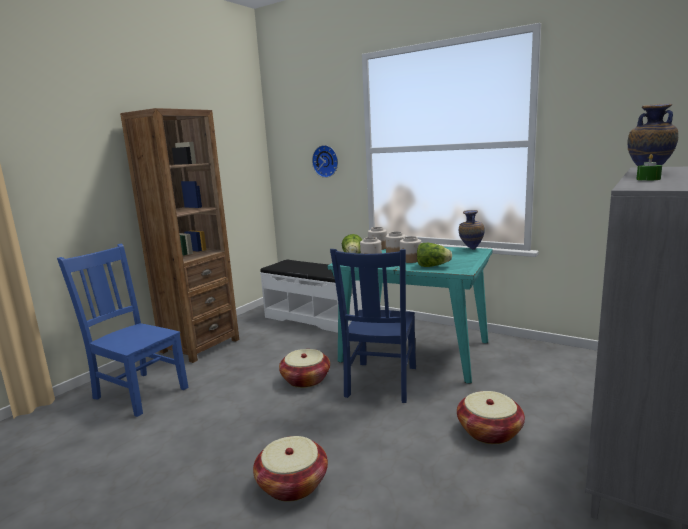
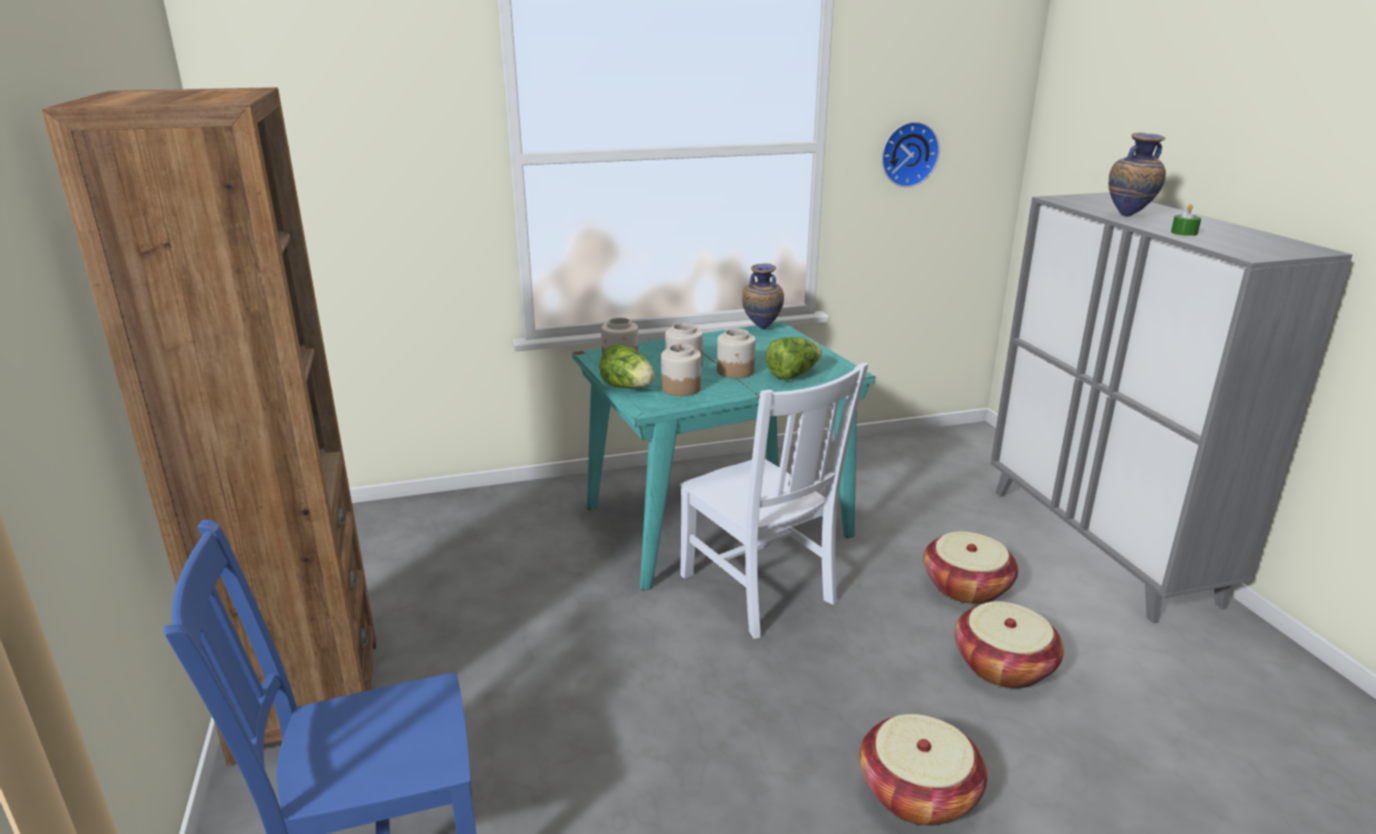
camera: 50 degrees left, 10 degrees up
white bench [260,259,362,333] -> none
basket [279,349,330,388] -> basket moved to [954,601,1064,689]
wall clock [312,145,338,178] -> wall clock moved to [882,122,940,187]
blue chair [330,249,416,403] -> white chair [680,363,868,639]

